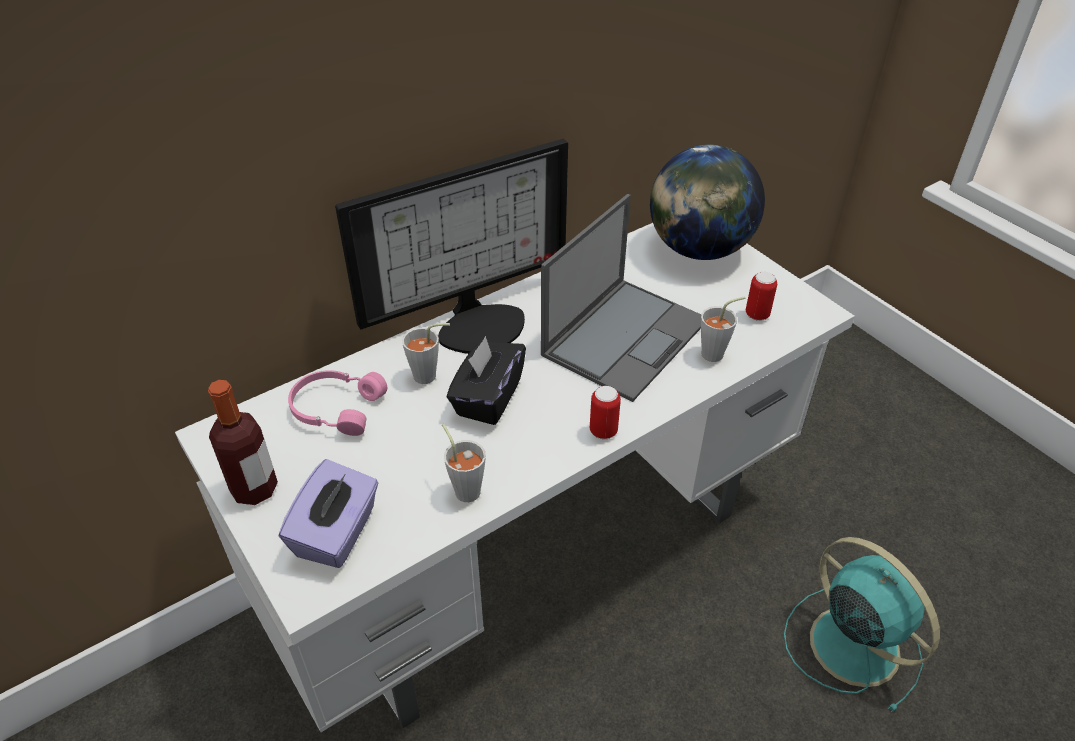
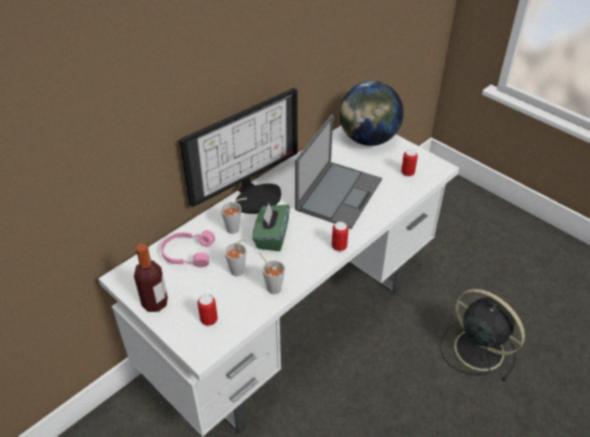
camera: 10 degrees left, 0 degrees up
purple tissue box [279,459,378,568] -> can [197,294,218,326]
black tissue box [447,336,526,425] -> green tissue box [252,203,290,251]
grey cup [701,296,745,362] -> grey cup moved to [224,236,250,276]
turquoise fan [784,537,940,712] -> black fan [440,289,525,382]

